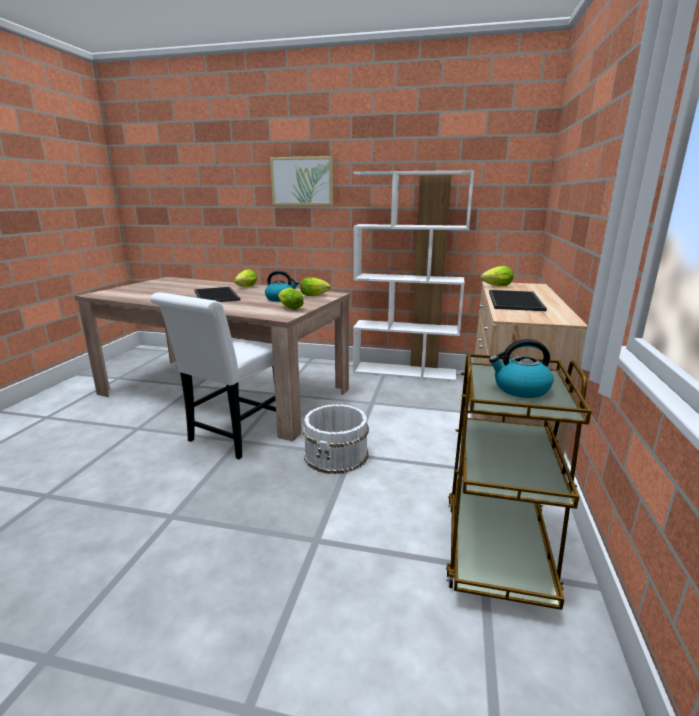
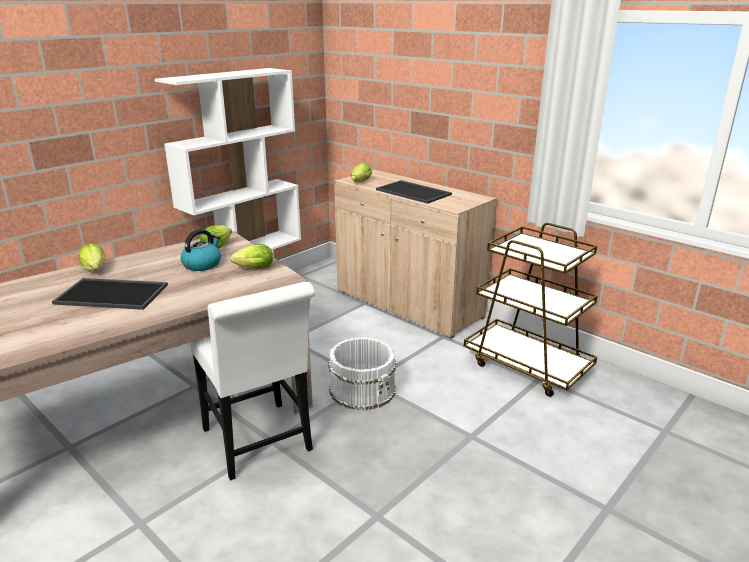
camera: 60 degrees left, 5 degrees up
picture [270,156,333,206] -> none
kettle [489,339,553,398] -> none

